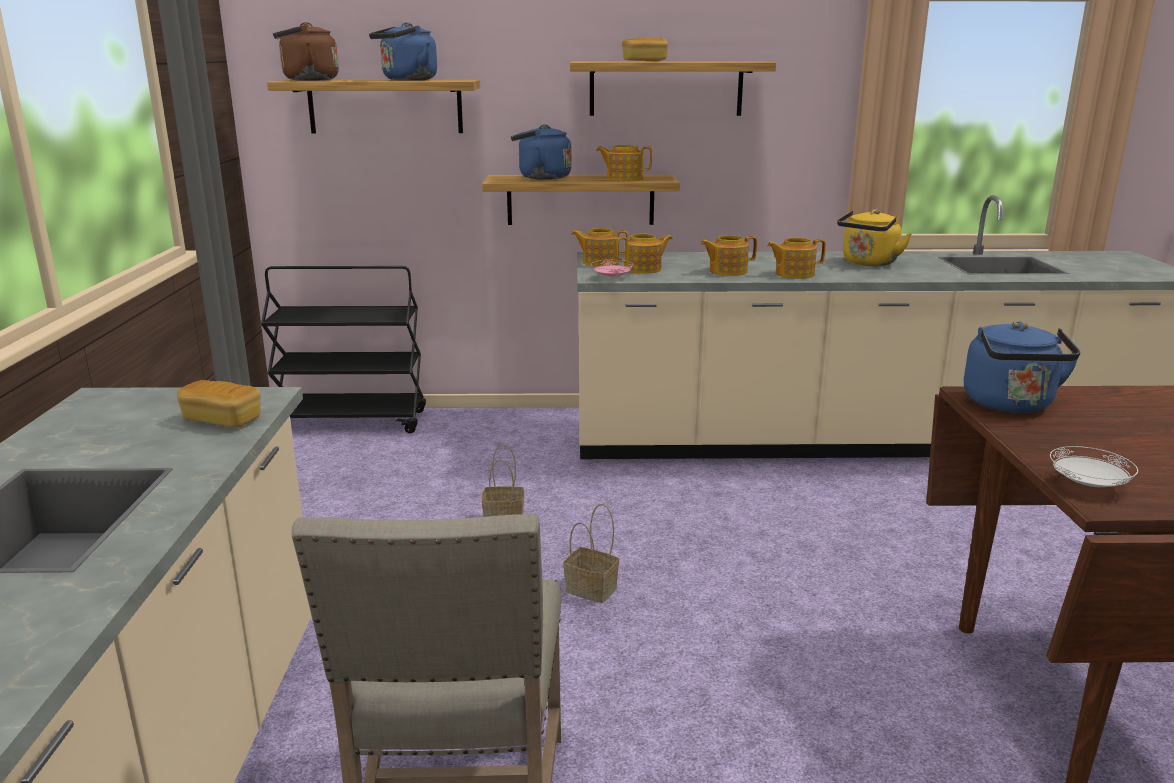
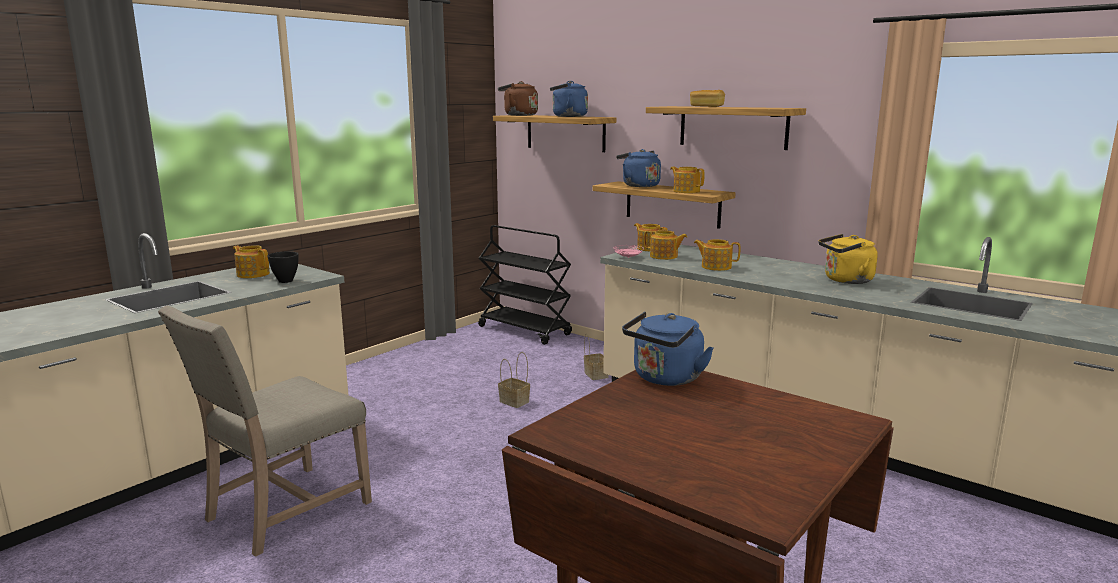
camera: 40 degrees right, 5 degrees down
bread [177,380,261,428] -> black bowl [267,251,299,283]
basket [563,504,619,603] -> basket moved to [584,333,609,380]
teapot [767,238,826,279] -> teapot moved to [233,245,270,278]
white plate [1050,446,1138,487] -> none

